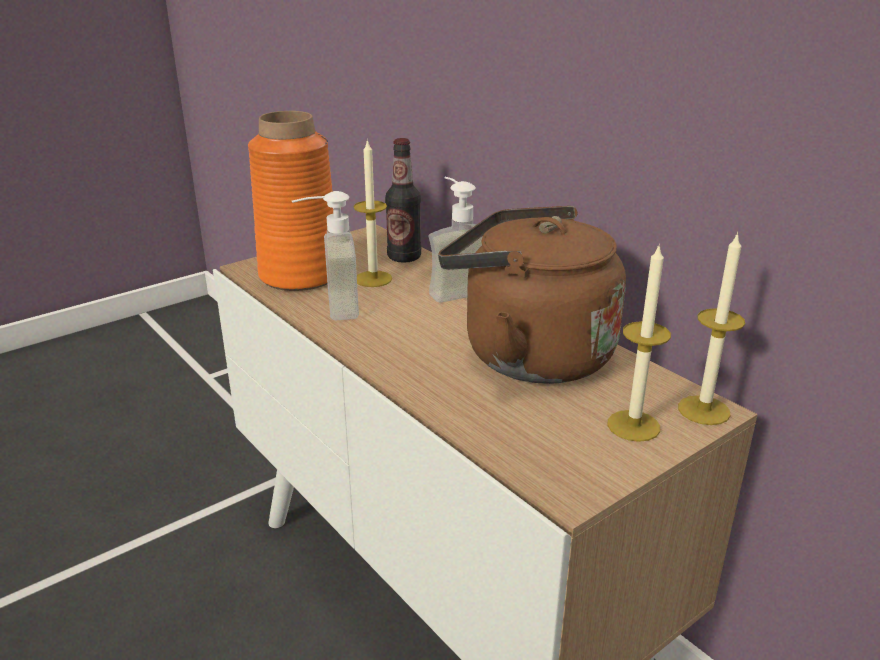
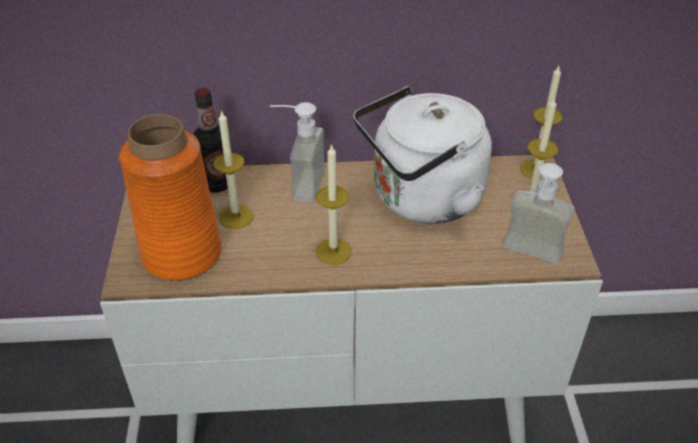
camera: 55 degrees left, 15 degrees up
soap dispenser [292,191,359,320] -> soap dispenser moved to [503,163,575,264]
brown kettle [438,206,626,384] -> white kettle [353,86,492,224]
none -> candle [316,143,352,265]

